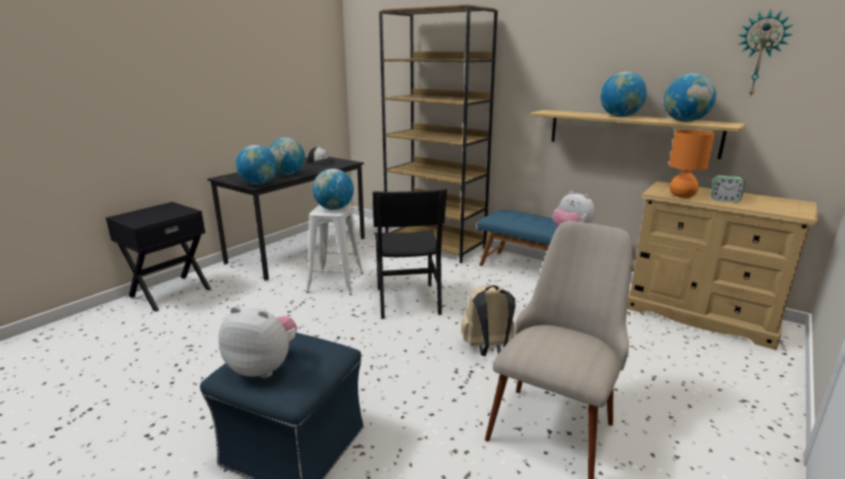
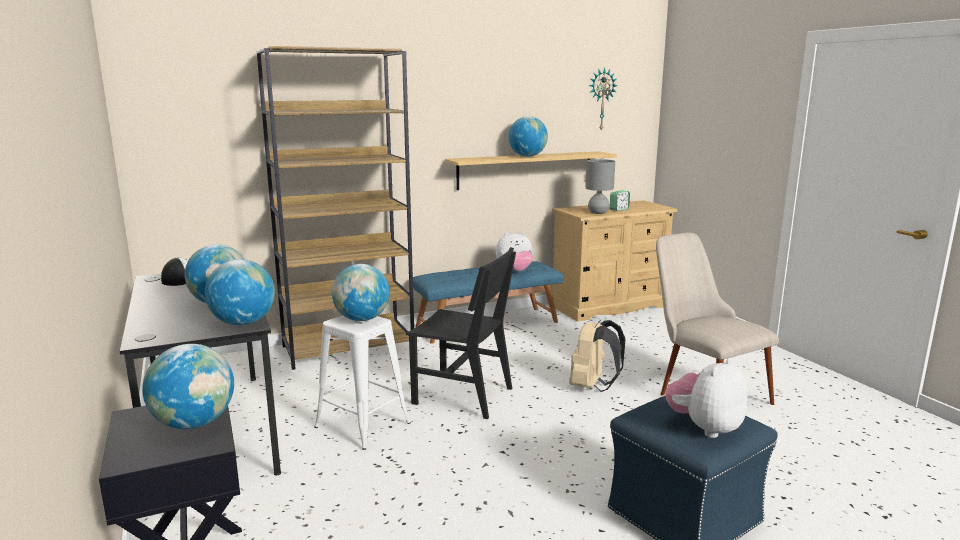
camera: 60 degrees left, 5 degrees down
globe [664,73,716,122] -> globe moved to [142,344,234,429]
orange table lamp [669,130,715,198] -> grey table lamp [585,159,615,214]

